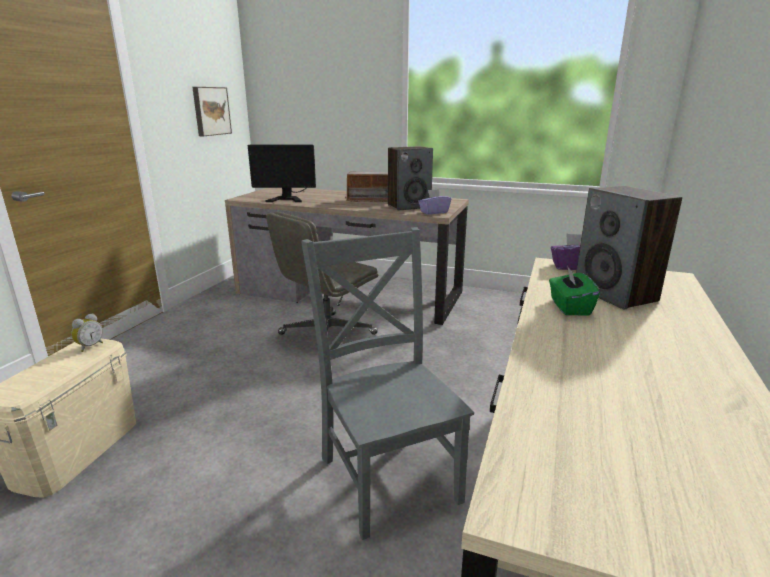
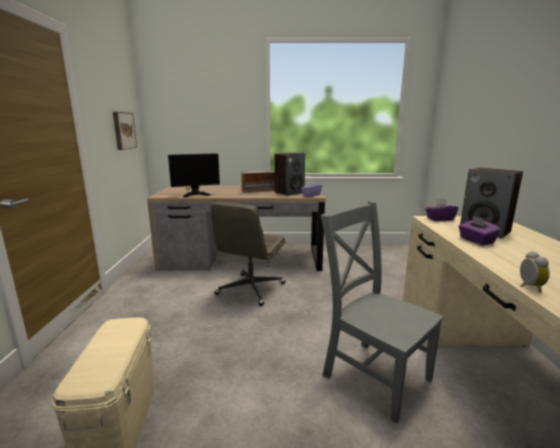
camera: 20 degrees left, 5 degrees down
alarm clock [71,313,103,352] -> alarm clock moved to [520,251,550,292]
green tissue box [549,266,600,315] -> purple tissue box [458,215,501,245]

